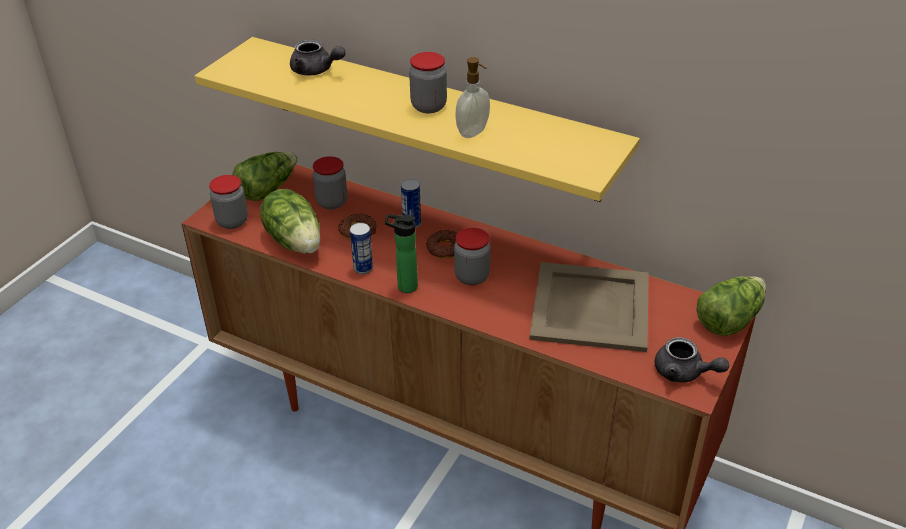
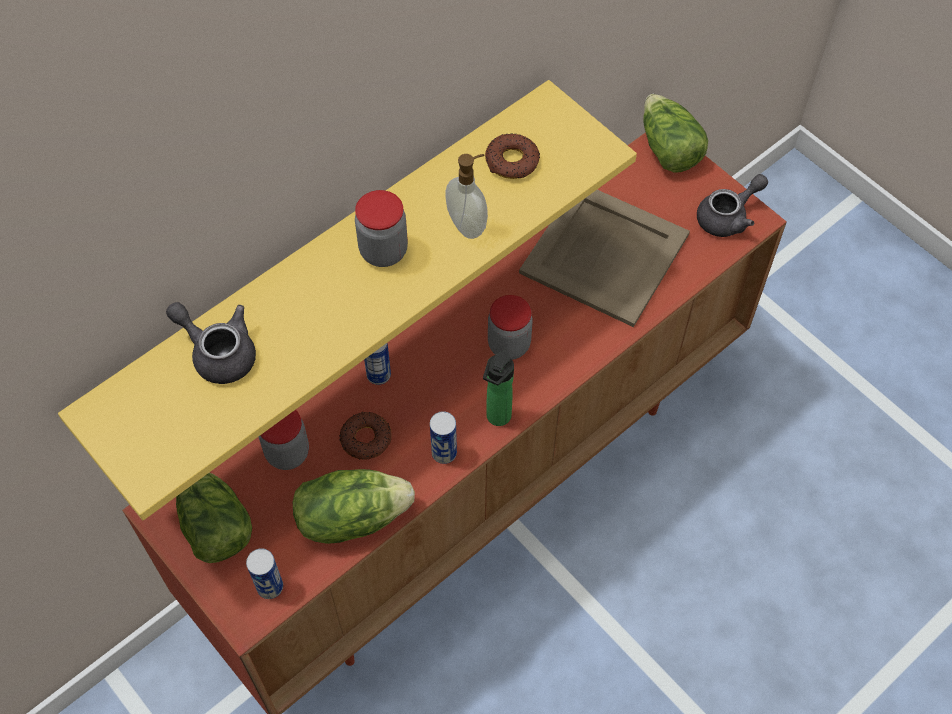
camera: 70 degrees left, 20 degrees up
jar [209,175,248,229] -> can [246,548,283,599]
grey teapot [290,40,346,75] -> grey teapot turned 105 degrees counterclockwise [166,302,256,384]
donut [426,230,457,259] -> donut moved to [485,133,540,179]

